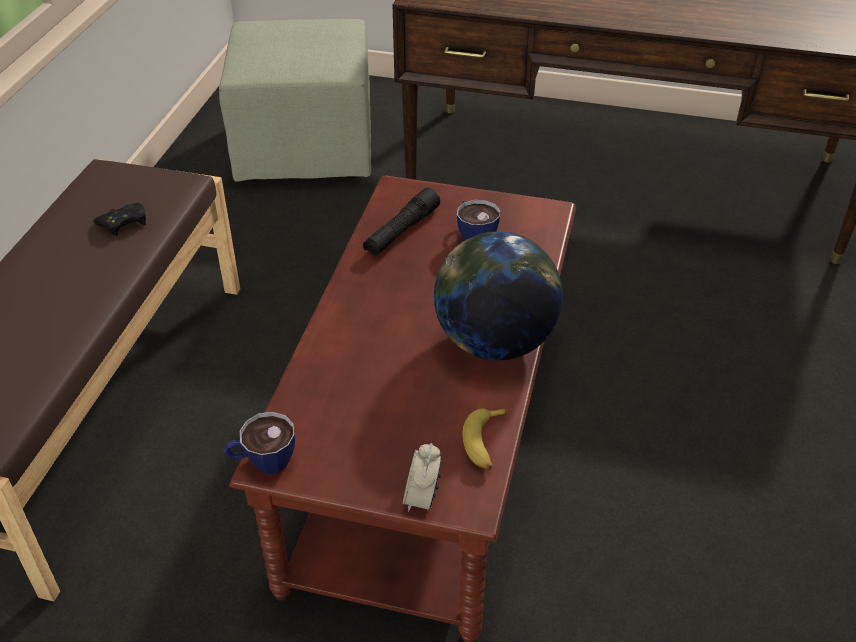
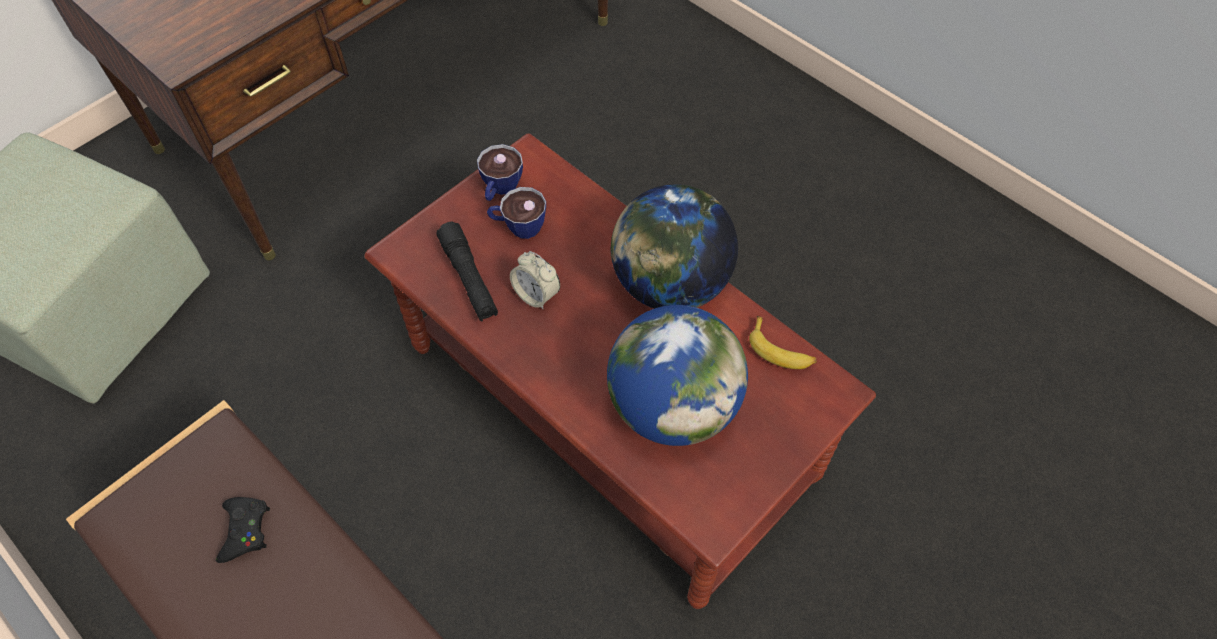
camera: 60 degrees left, 15 degrees up
cup [223,411,295,474] -> cup moved to [477,144,523,201]
alarm clock [402,443,442,512] -> alarm clock moved to [510,251,560,309]
none -> globe [607,305,748,446]

